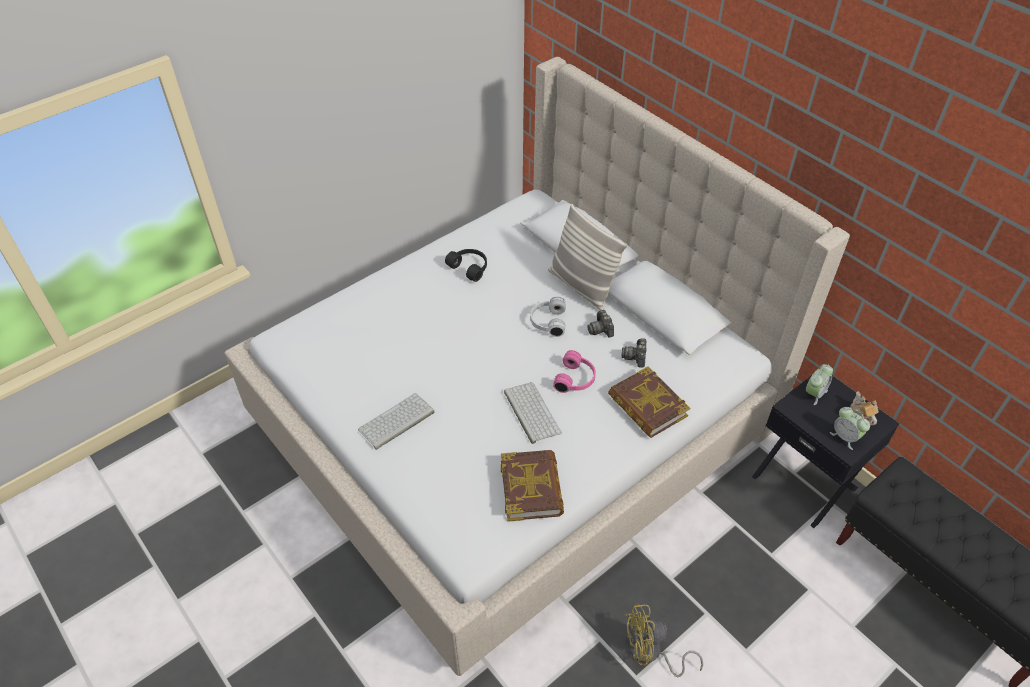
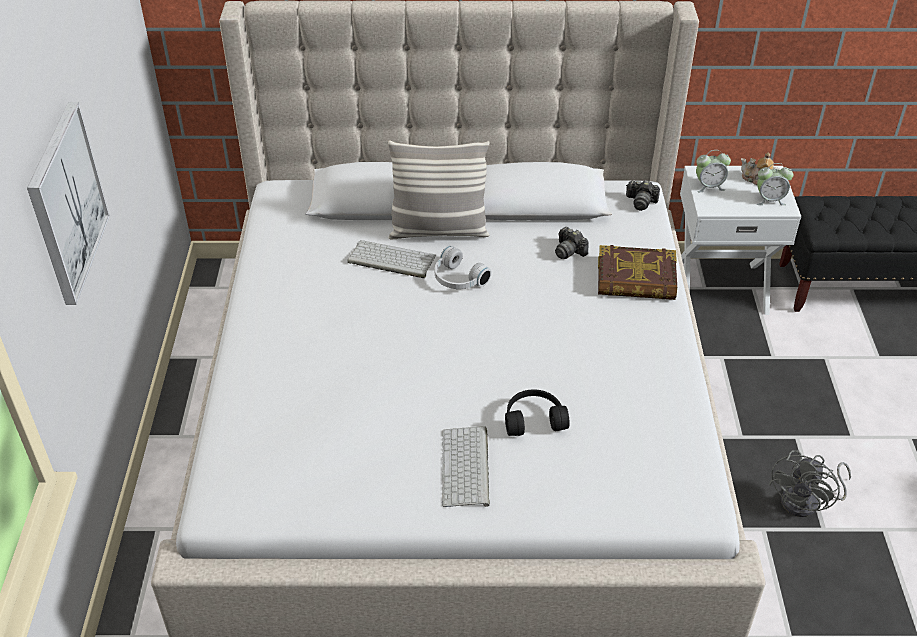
camera: 50 degrees left, 5 degrees down
black headphones [445,249,487,282] -> black headphones moved to [505,389,570,436]
book [501,450,564,522] -> none
keyboard [504,382,562,444] -> keyboard moved to [347,240,436,278]
pink headphones [553,350,596,393] -> none
camera [587,310,614,338] -> camera moved to [626,180,660,211]
yellow fan [625,603,703,677] -> grey fan [769,450,851,517]
black nightstand [752,374,899,528] -> white nightstand [680,166,801,315]
alarm clock [806,364,833,405] -> alarm clock turned 90 degrees clockwise [696,150,731,192]
none -> picture [27,102,110,305]

